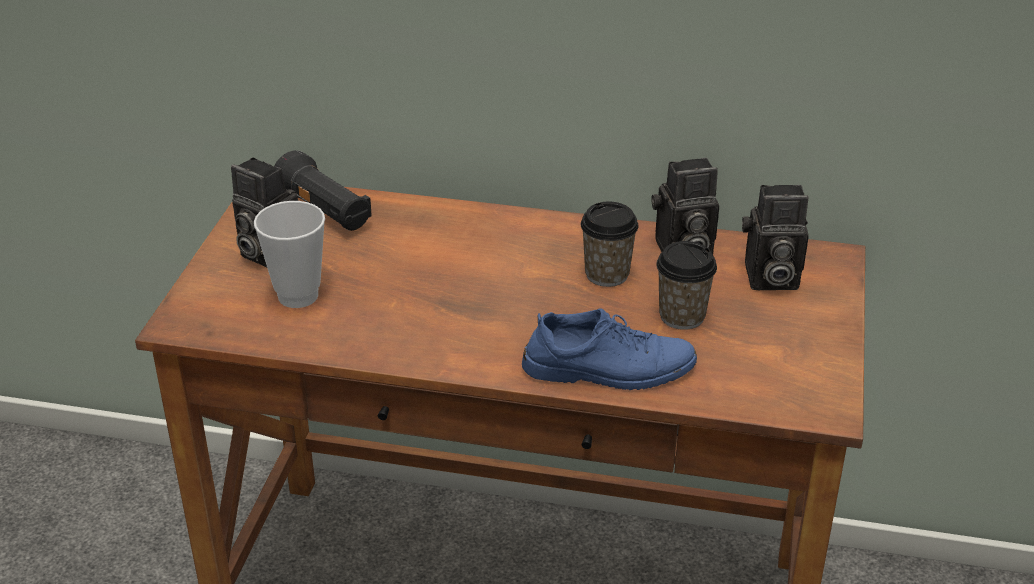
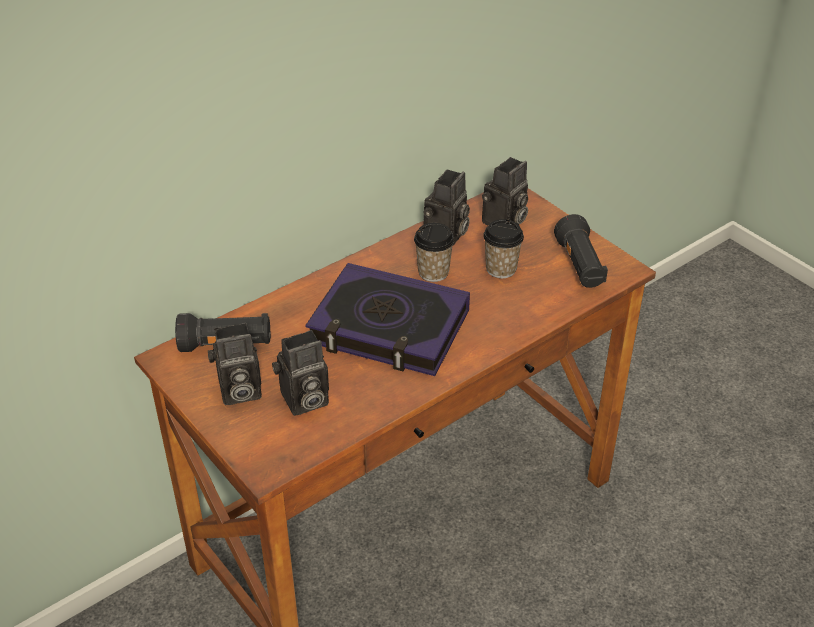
camera: 50 degrees left, 5 degrees up
cup [254,201,325,308] -> camera [272,330,329,416]
blue shoe [522,308,697,390] -> none
none -> book [305,263,470,376]
none -> black flashlight [554,214,608,288]

